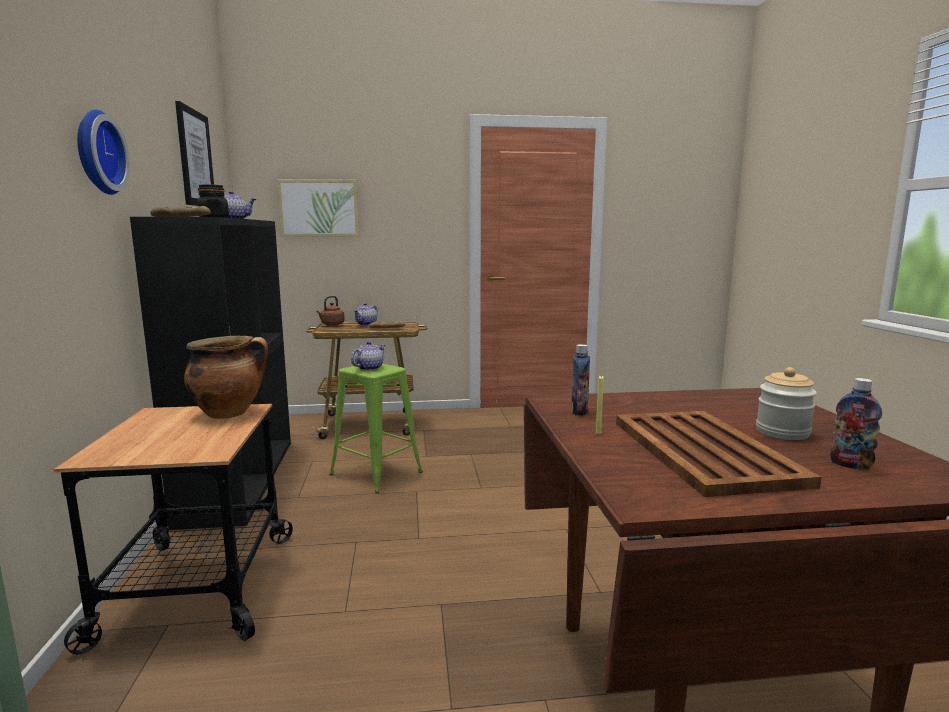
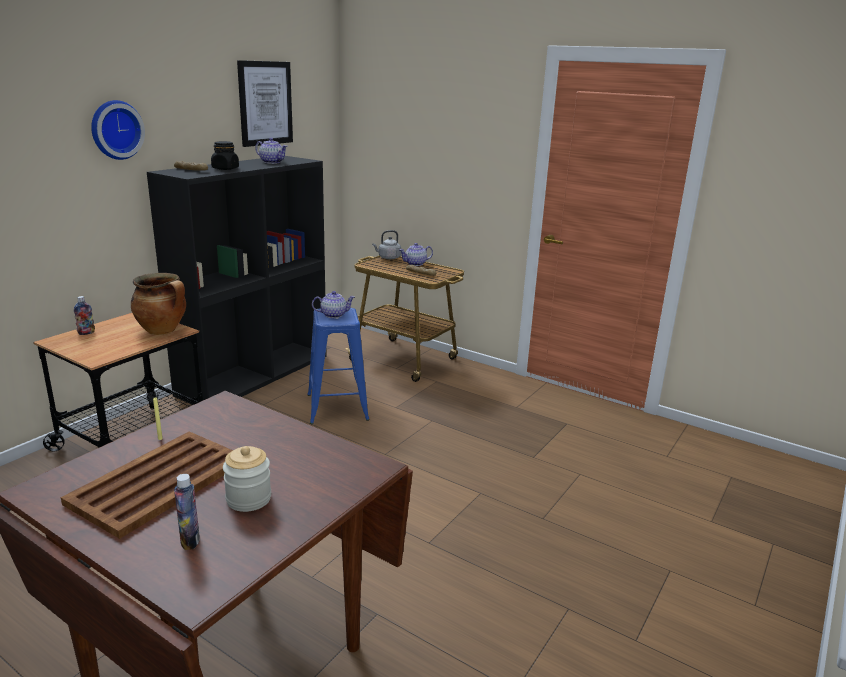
camera: 40 degrees right, 10 degrees up
picture [277,179,359,236] -> none
brown kettle [316,296,345,326] -> grey kettle [372,230,401,259]
green stool [329,364,423,493] -> blue stool [307,308,370,424]
bottle [571,344,590,416] -> bottle moved to [74,296,95,335]

